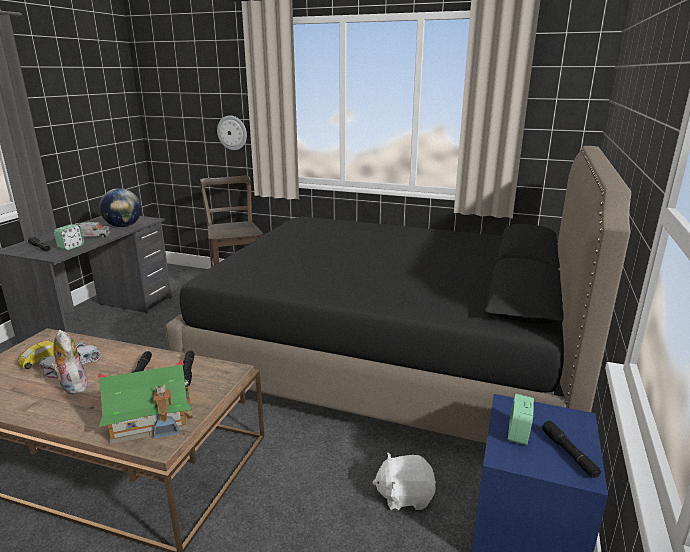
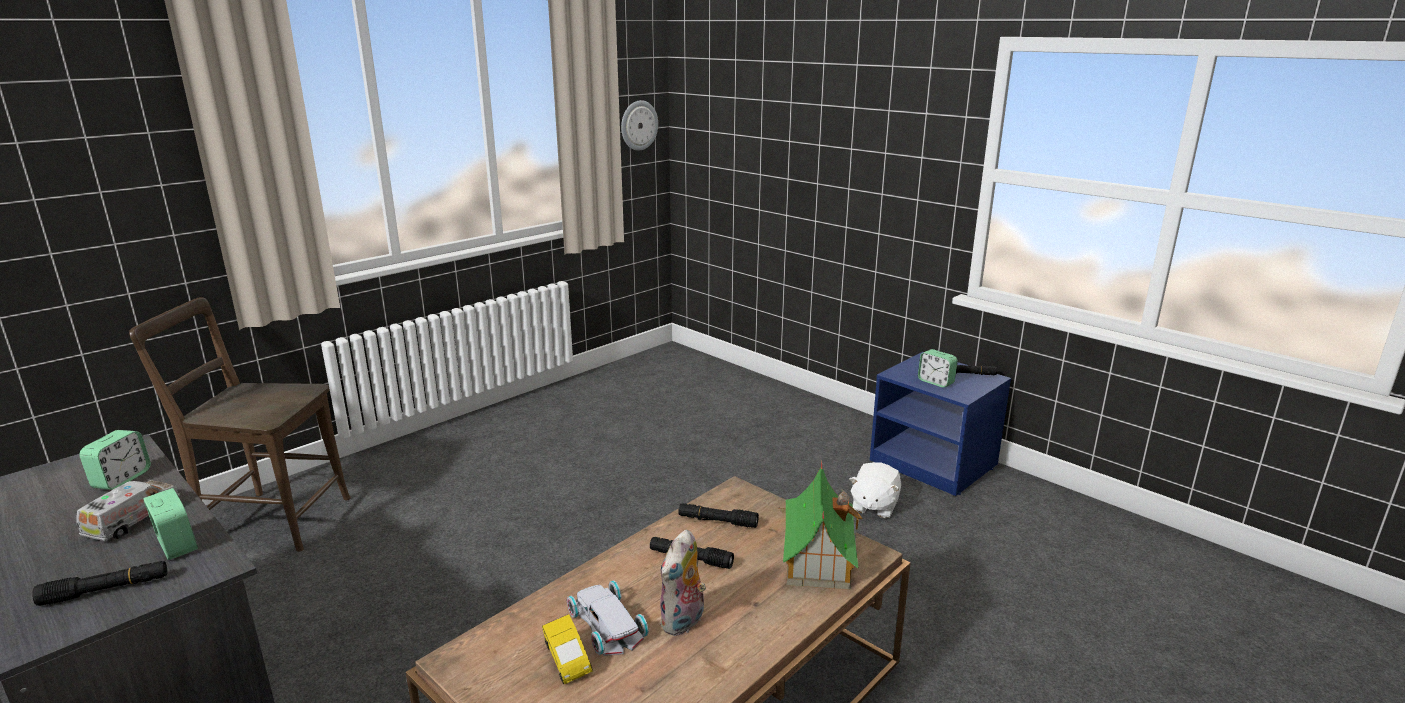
camera: 65 degrees left, 0 degrees up
plush toy [51,330,89,394] -> plush toy turned 45 degrees counterclockwise [659,530,706,636]
globe [99,188,142,227] -> alarm clock [79,430,151,490]
black bed [165,146,631,443] -> none
wall clock [217,115,247,150] -> wall clock moved to [621,100,658,151]

